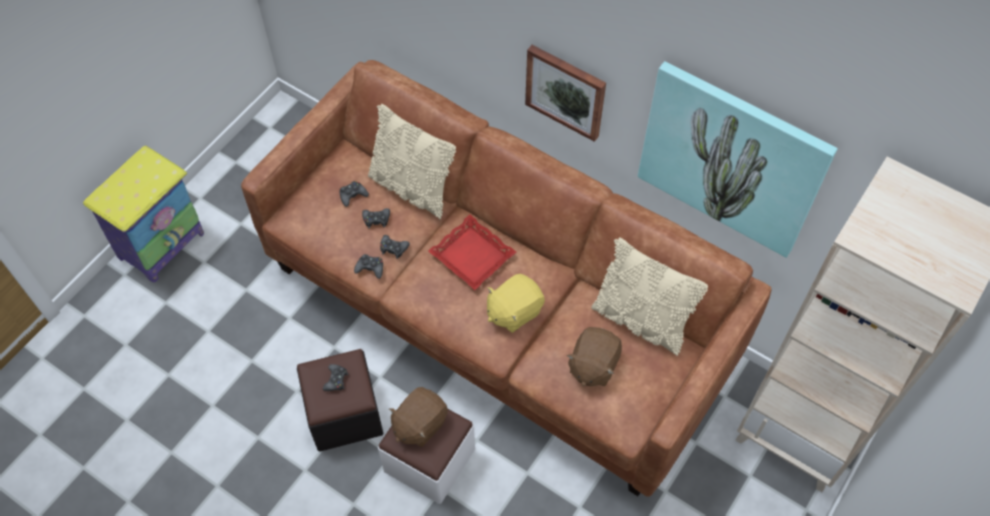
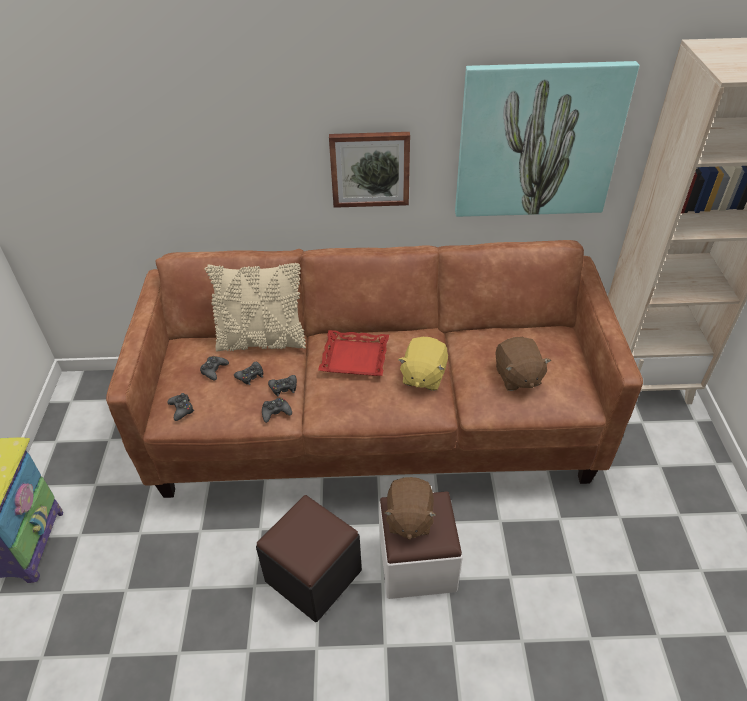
camera: 35 degrees left, 15 degrees down
black game controller [323,364,348,391] -> black game controller moved to [168,393,194,421]
beige pillow [591,237,708,356] -> none

